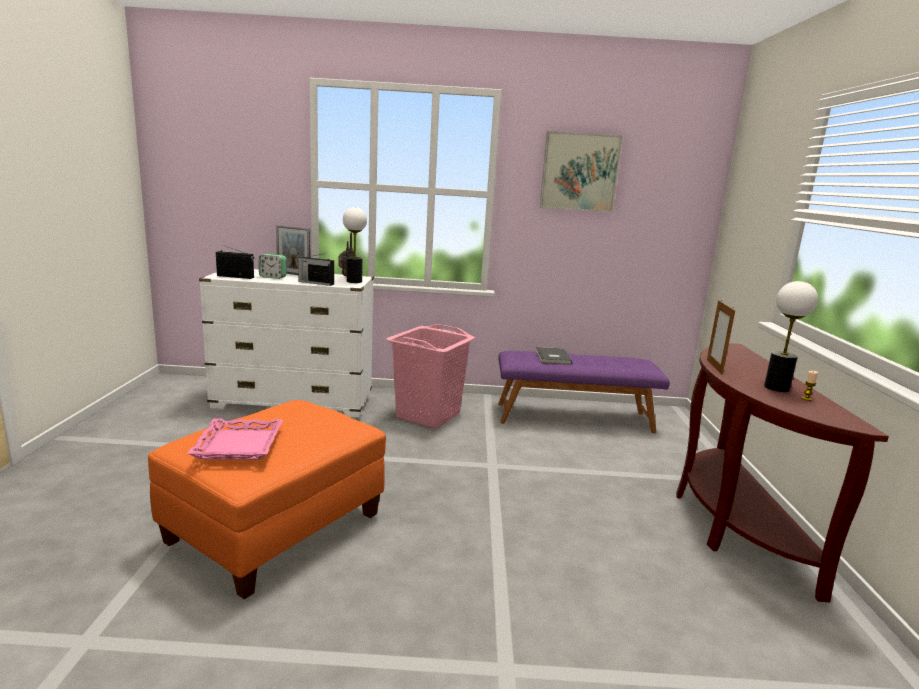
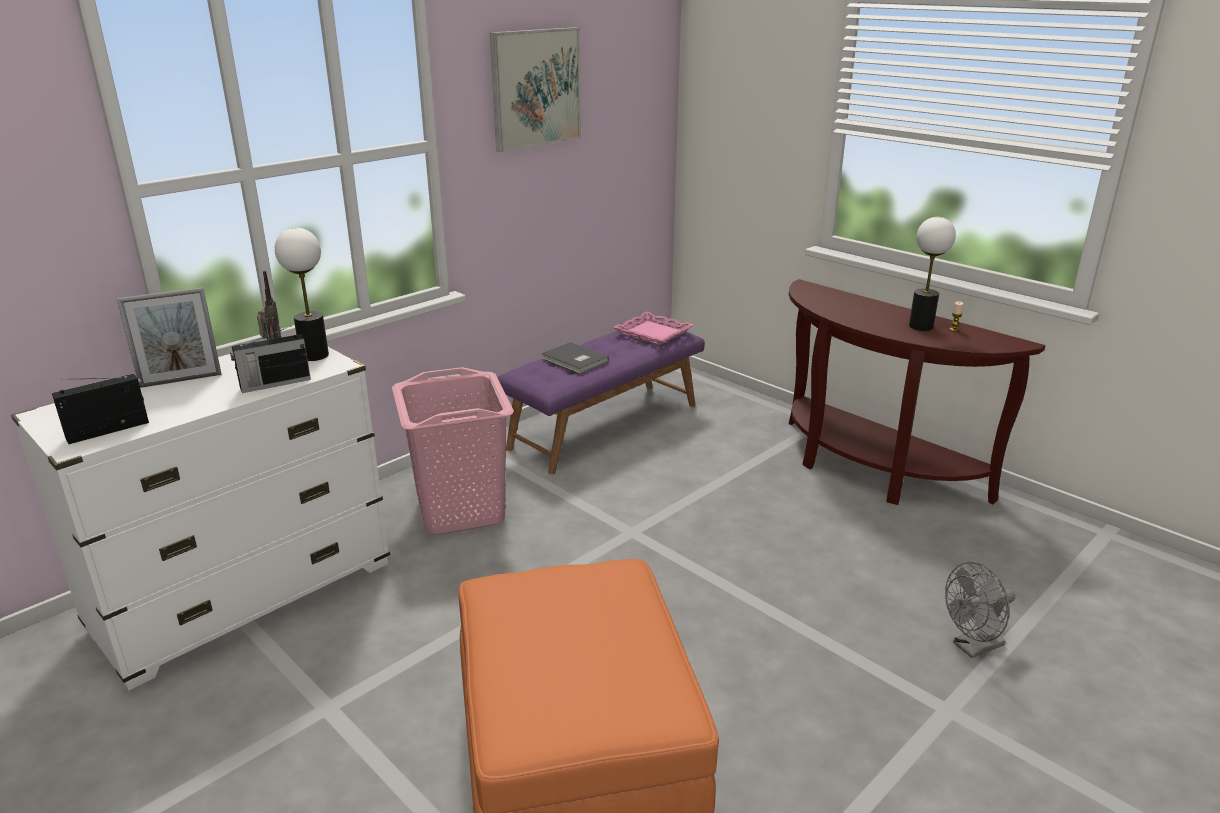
camera: 45 degrees left, 10 degrees up
pink tray [187,418,283,459] -> pink tray moved to [613,312,693,345]
alarm clock [259,254,287,279] -> none
picture frame [707,300,735,375] -> none
none -> grey fan [945,562,1016,658]

